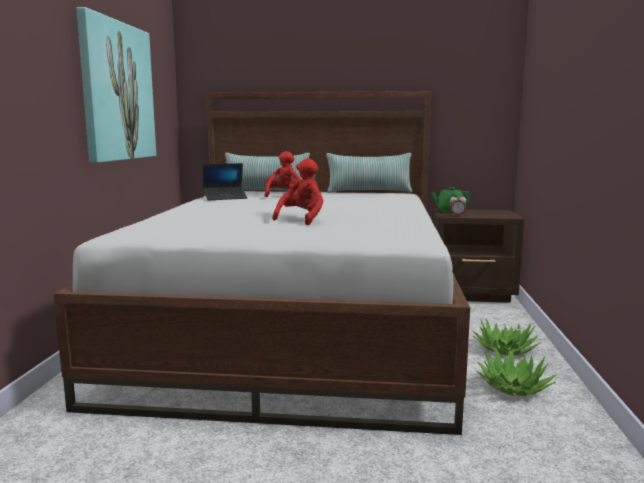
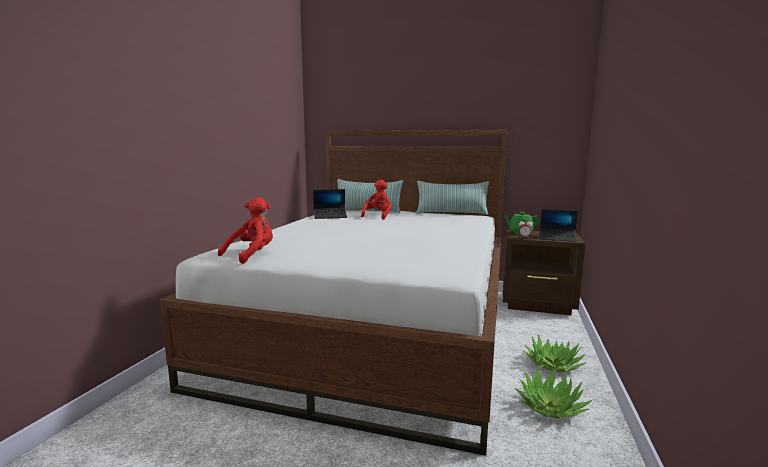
camera: 10 degrees right, 0 degrees up
picture [76,7,156,163] -> none
red plush toy [272,158,324,225] -> red plush toy moved to [218,197,273,264]
none -> laptop [540,209,578,242]

